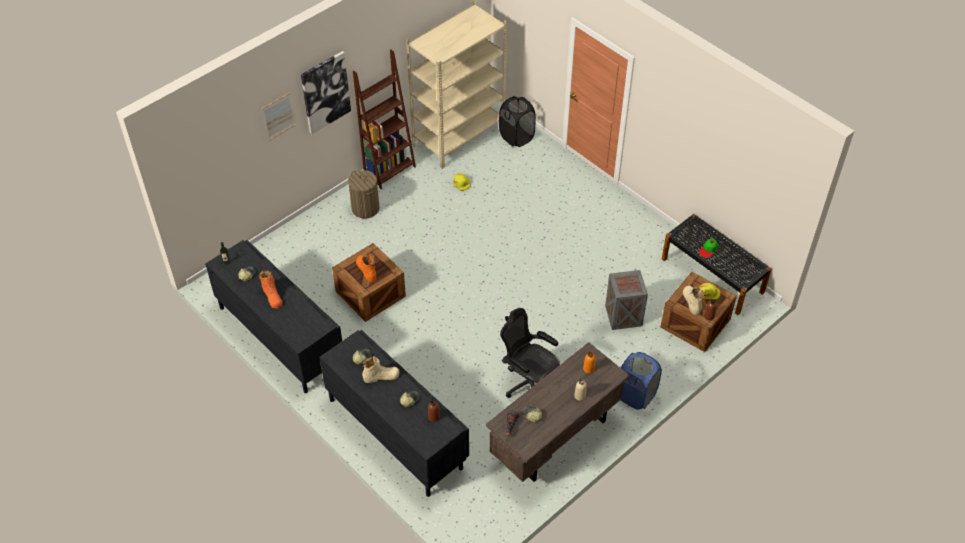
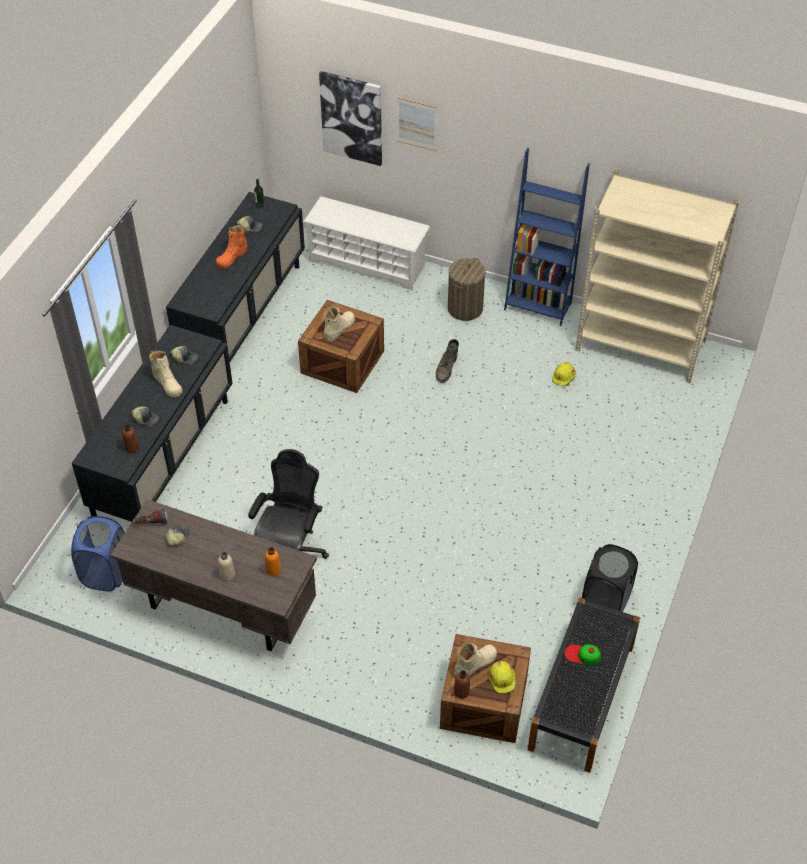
camera: 65 degrees right, 0 degrees up
picture [301,51,351,134] -> picture moved to [319,71,382,166]
brown bookcase [353,49,416,189] -> blue bookcase [504,148,590,326]
orange boot [356,255,376,282] -> beige boot [324,306,355,342]
black laundry basket [499,96,536,147] -> black laundry basket moved to [582,544,638,612]
crate [605,270,648,330] -> none
blue laundry basket [621,352,662,410] -> blue laundry basket moved to [71,516,125,592]
none -> white shoe rack [304,196,430,290]
none -> green boot [436,339,459,383]

